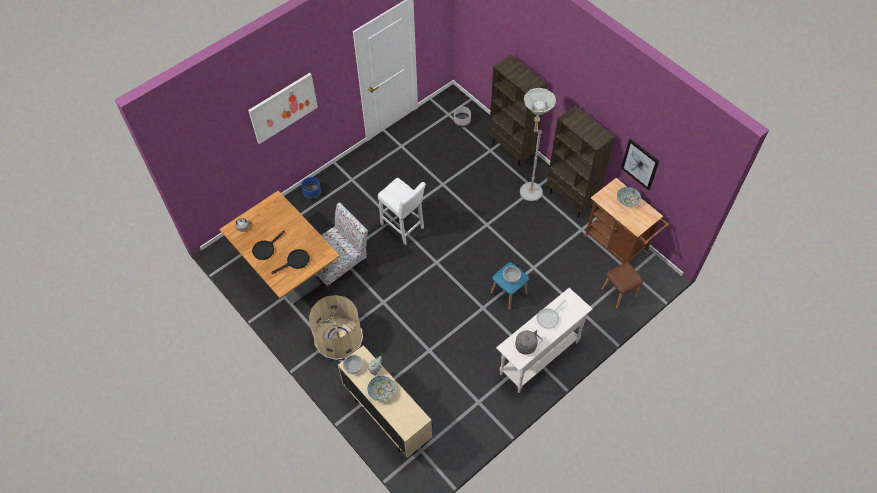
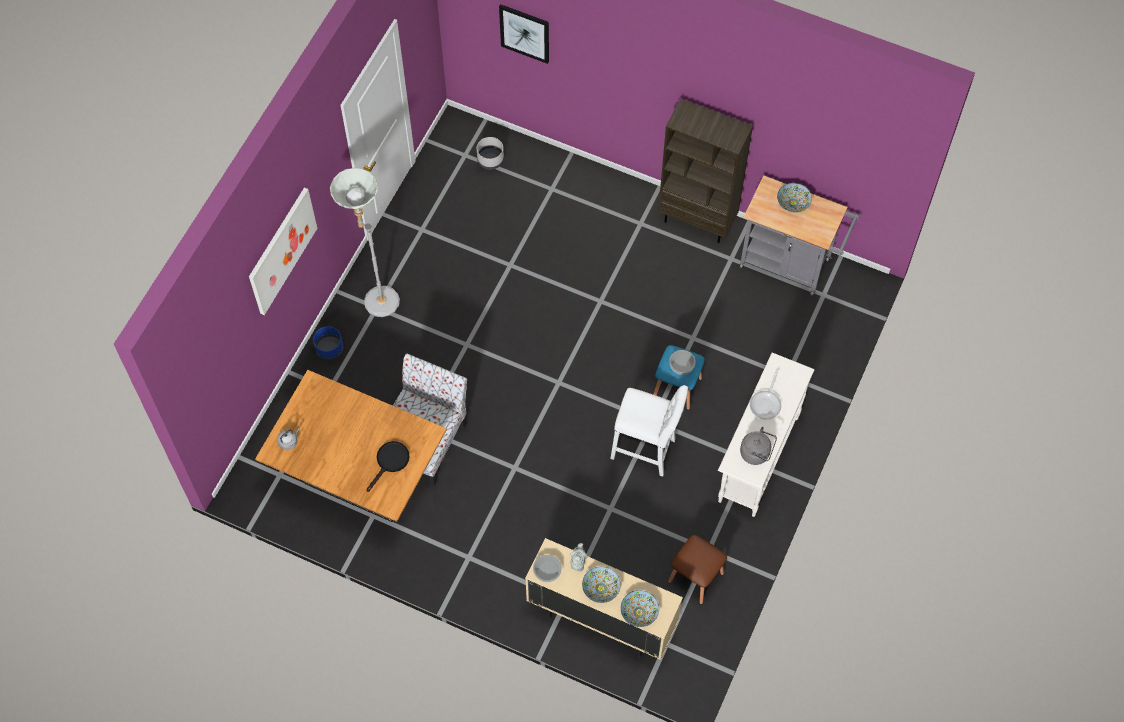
camera: 25 degrees left, 5 degrees up
black frying pan [252,231,285,260] -> none
beige trash can [309,295,363,361] -> none
white stool [378,178,426,245] -> white stool moved to [610,385,688,476]
brown bookcase [489,55,547,166] -> none
grey floor lamp [520,88,556,201] -> grey floor lamp moved to [330,168,400,317]
brown cart [584,178,669,263] -> grey cart [740,175,859,295]
brown stool [601,262,643,309] -> brown stool moved to [668,535,727,604]
picture [621,139,659,190] -> picture moved to [499,4,549,64]
none -> bowl [621,590,659,627]

